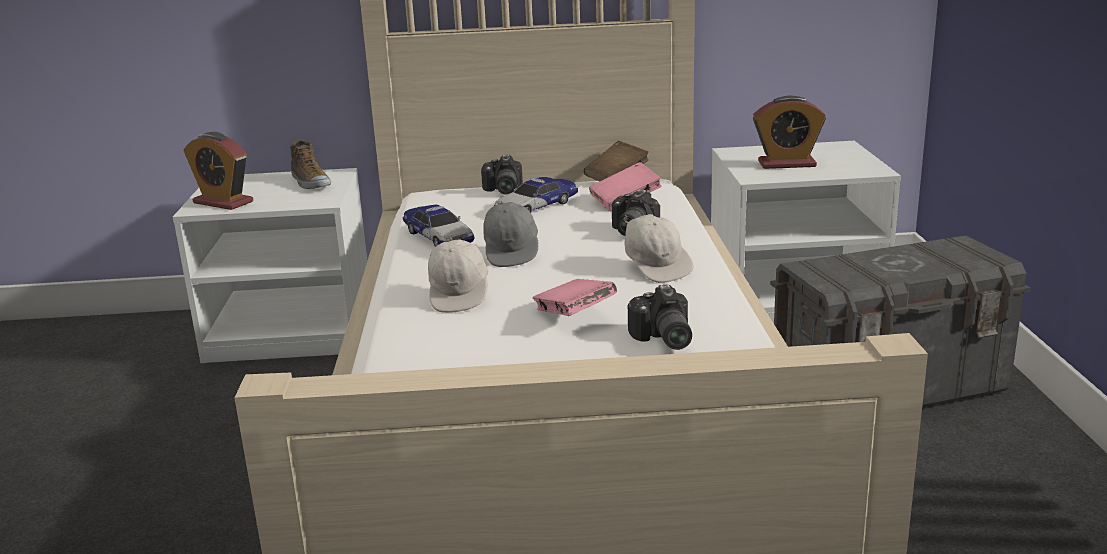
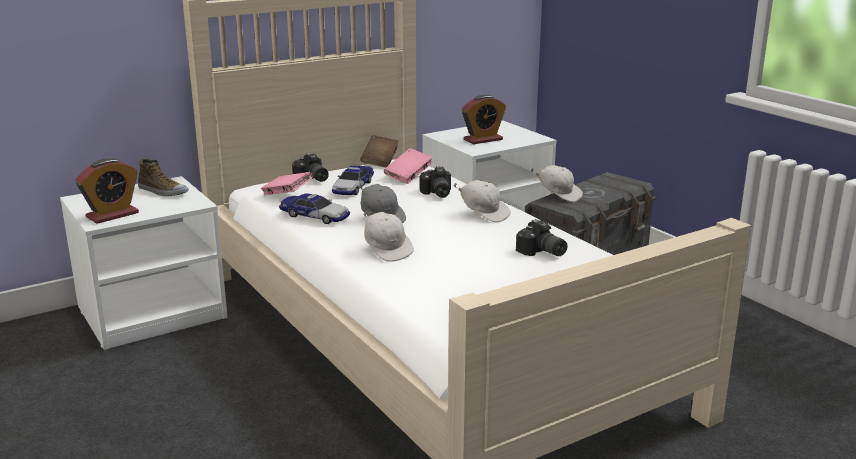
camera: 30 degrees left, 0 degrees up
alarm clock [184,132,253,210] -> alarm clock turned 45 degrees counterclockwise [75,158,139,224]
pink book [532,279,617,316] -> pink book moved to [261,172,313,195]
none -> white cap [531,165,583,202]

